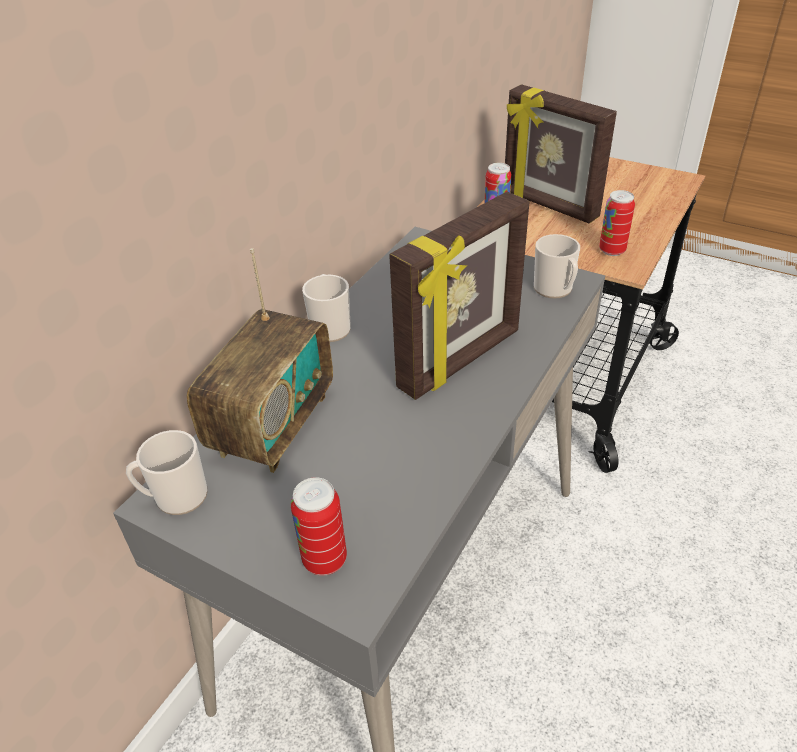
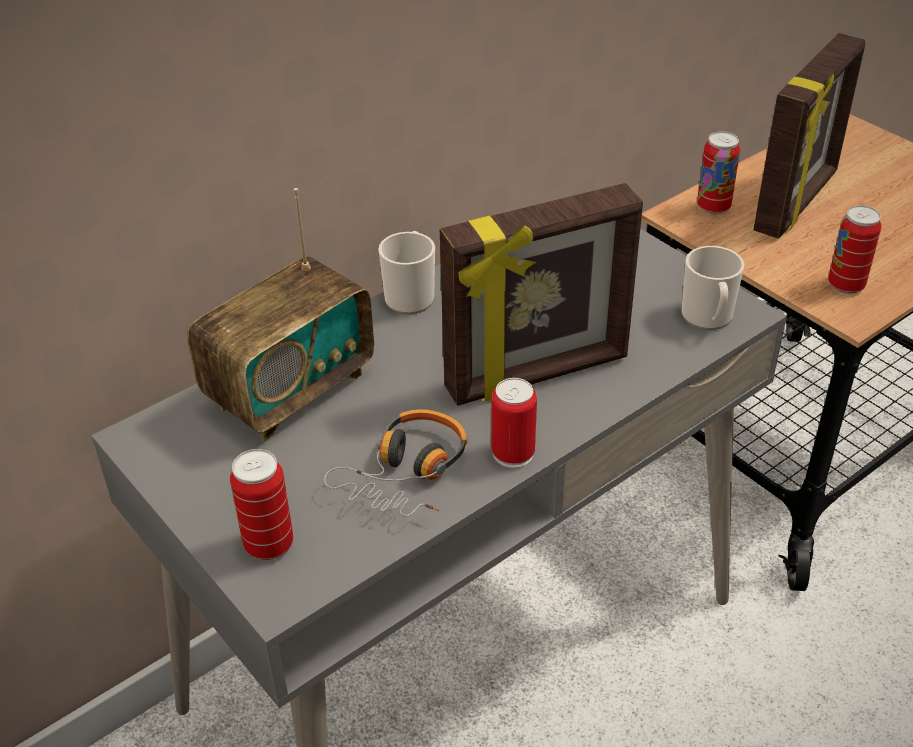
camera: 20 degrees right, 0 degrees up
mug [126,430,208,515] -> none
picture frame [505,84,617,223] -> picture frame turned 120 degrees counterclockwise [753,33,865,239]
none -> headphones [324,409,467,517]
none -> can [491,378,537,468]

